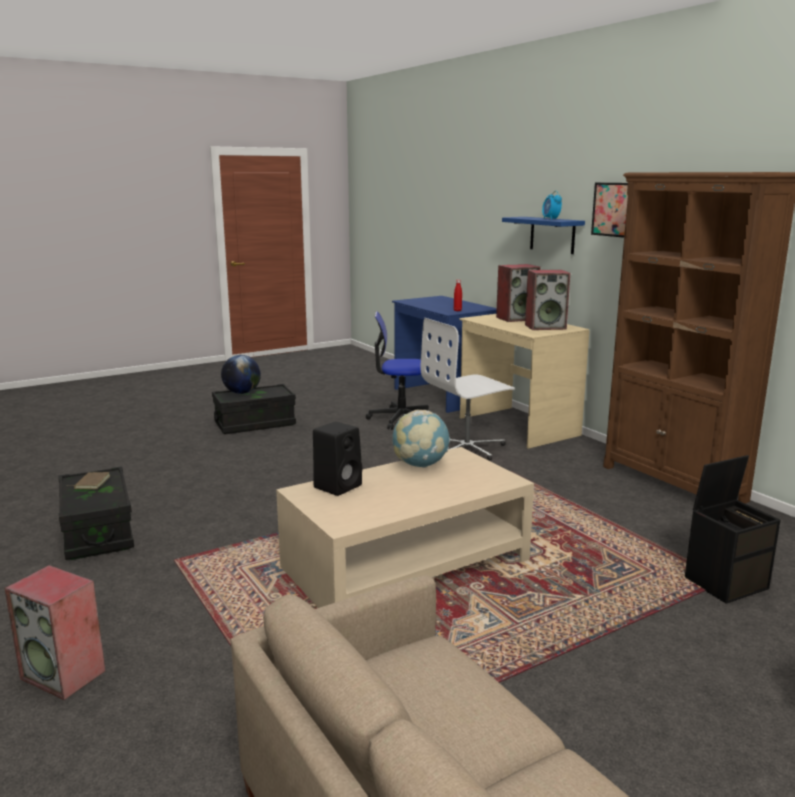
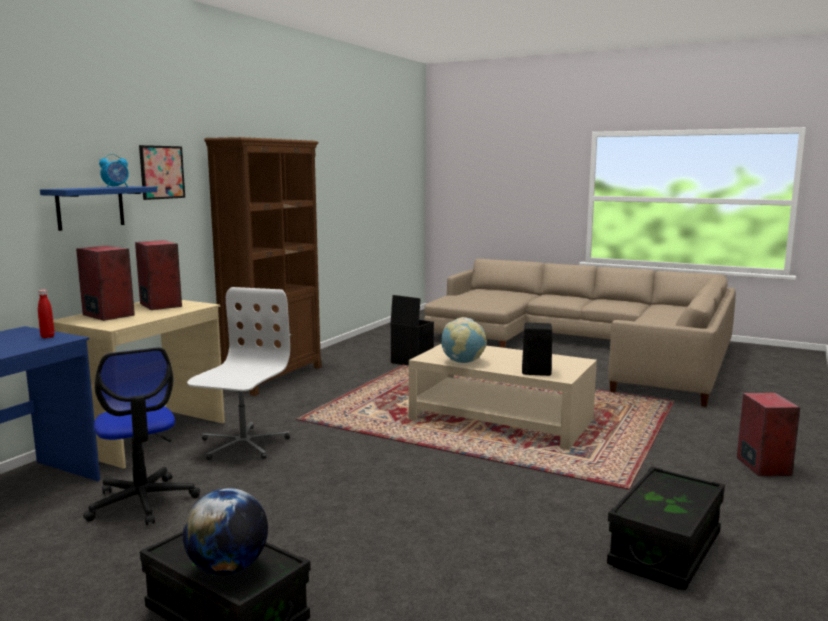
camera: 120 degrees left, 5 degrees down
brown book [67,472,110,489] -> none
white office chair [421,318,515,461] -> white office chair turned 105 degrees counterclockwise [187,287,290,460]

